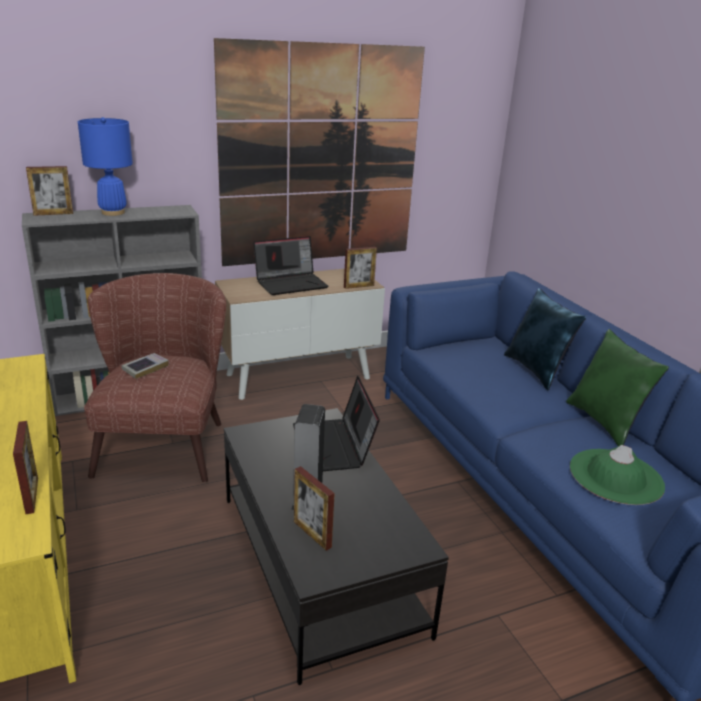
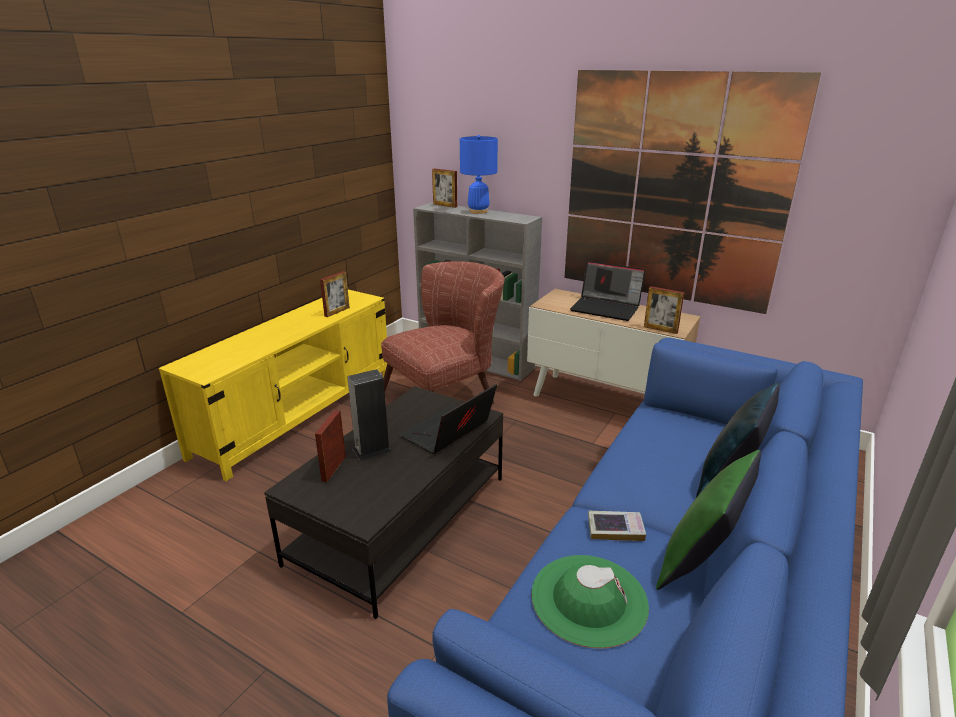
camera: 55 degrees right, 0 degrees up
picture frame [13,421,38,514] -> picture frame moved to [320,271,350,317]
book [122,353,169,379] -> book moved to [588,511,646,541]

